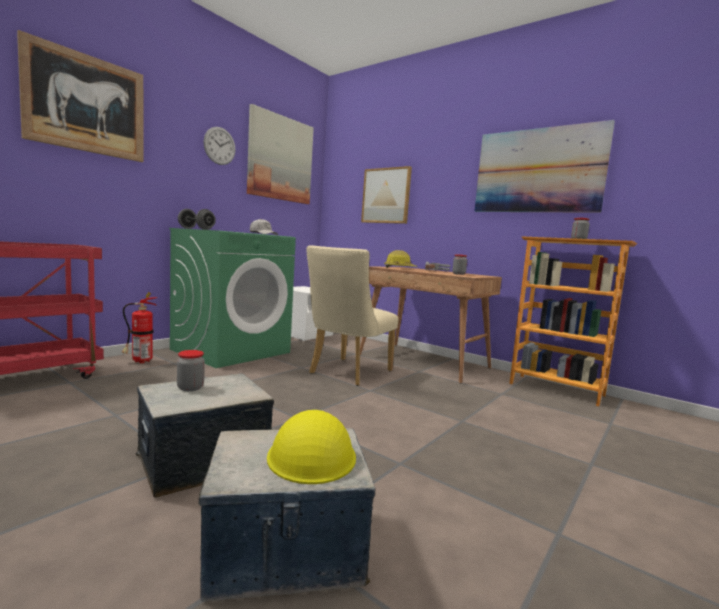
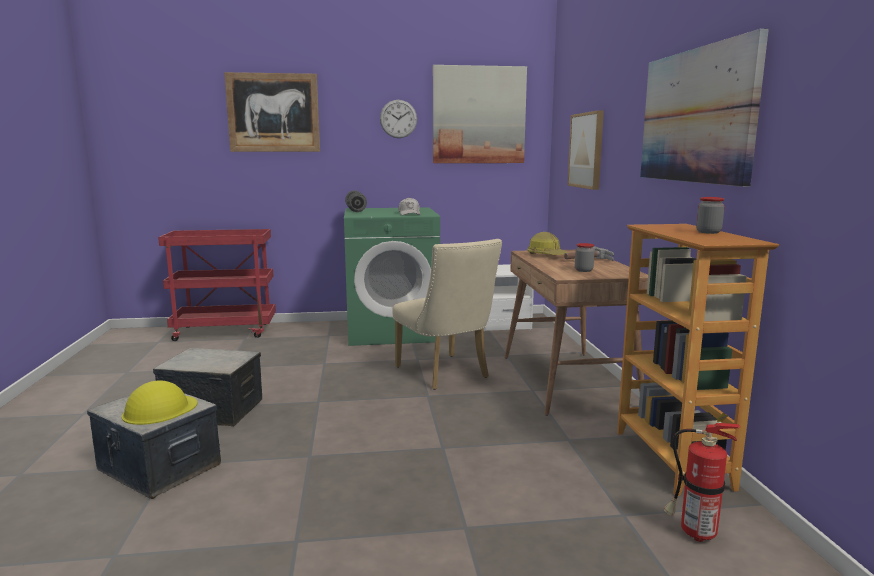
camera: 45 degrees right, 5 degrees up
fire extinguisher [122,292,158,363] -> fire extinguisher moved to [664,413,741,542]
jar [177,350,205,391] -> none
beige chair [306,245,398,386] -> beige chair turned 105 degrees counterclockwise [392,239,502,390]

